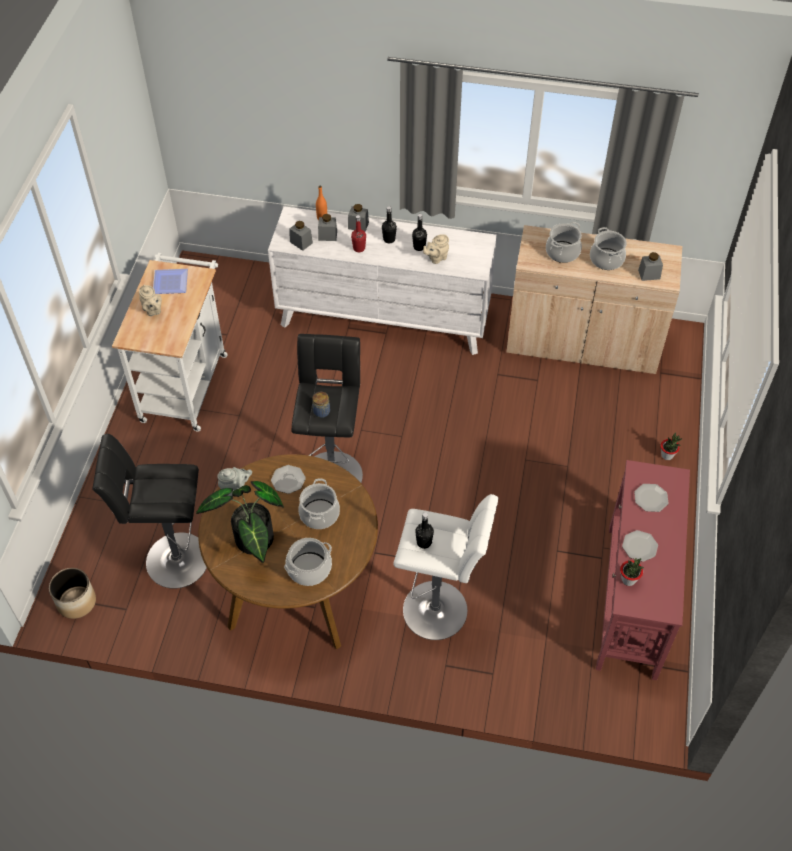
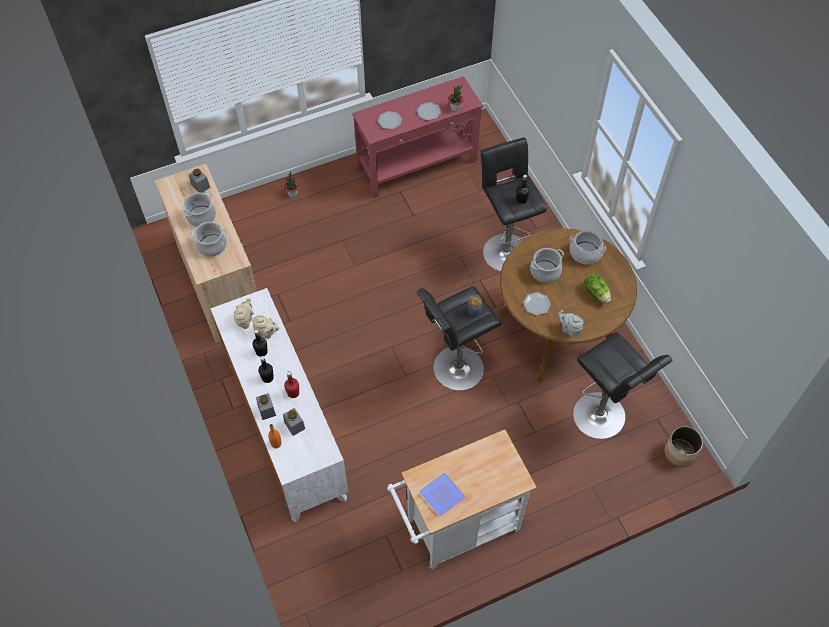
camera: 125 degrees left, 5 degrees up
beige teapot [139,285,162,316] -> beige teapot moved to [233,298,254,329]
potted plant [196,481,284,563] -> lettuce [584,273,611,304]
grey jar [289,221,313,251] -> none
white stool [393,494,498,640] -> black stool [481,138,547,271]

